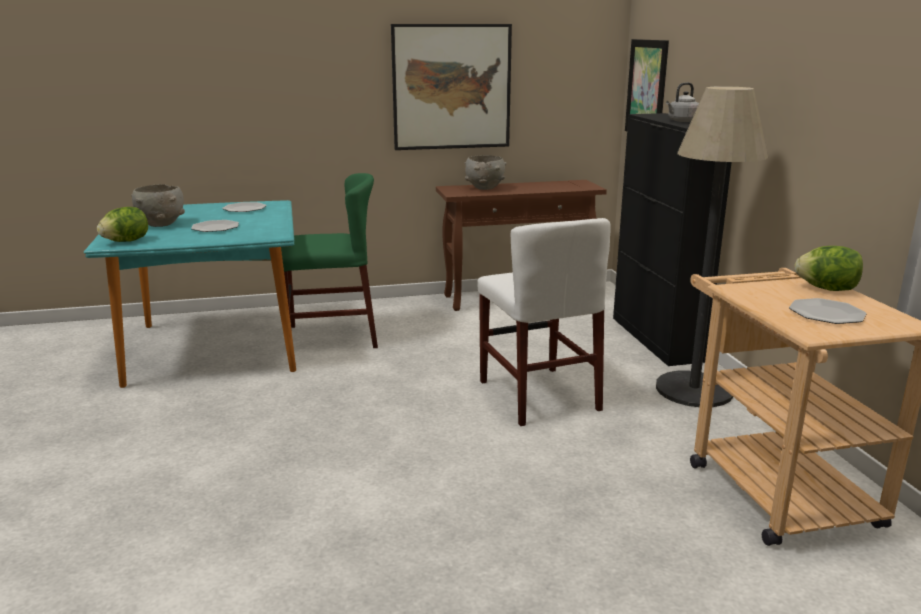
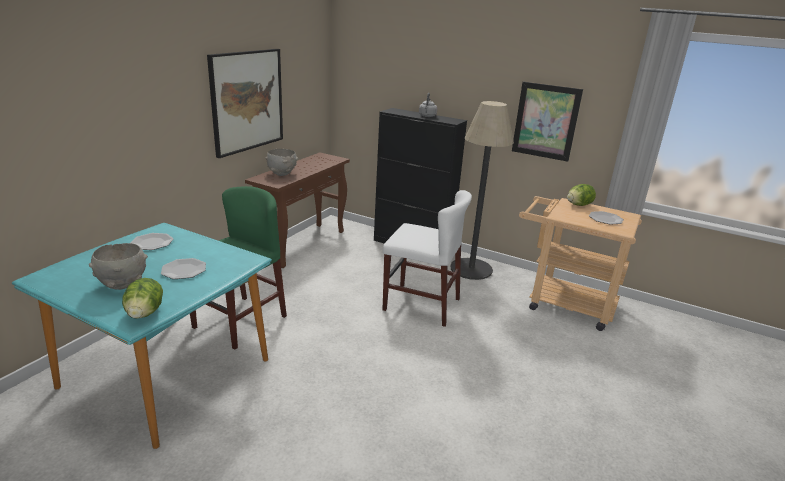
camera: 50 degrees left, 5 degrees up
picture [625,39,669,131] -> picture moved to [512,82,583,162]

